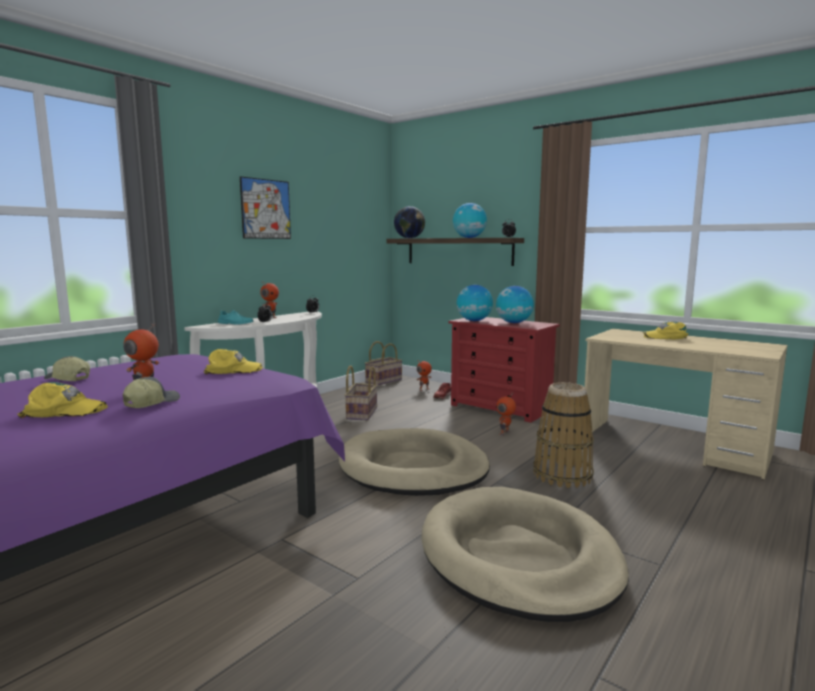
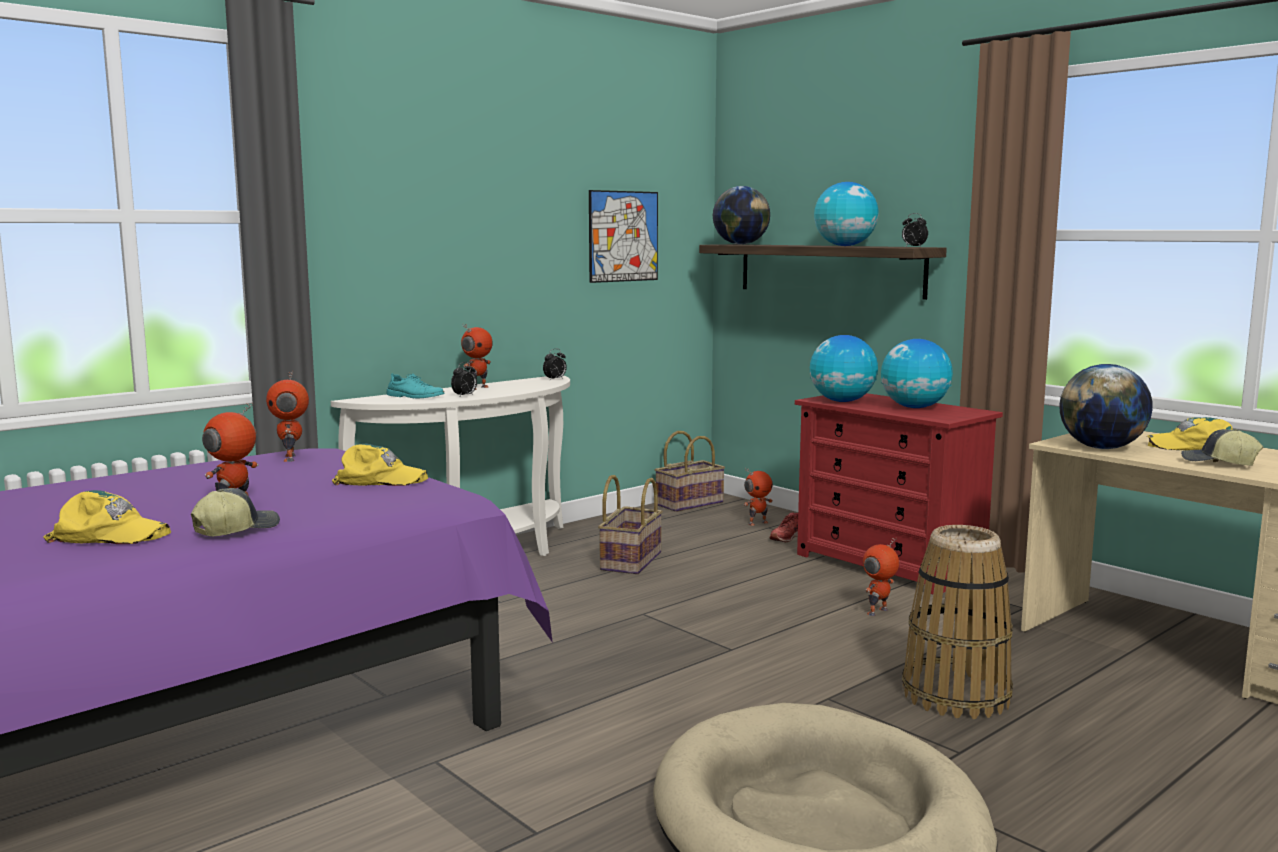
camera: 10 degrees right, 0 degrees up
cap [44,356,90,381] -> cap moved to [1181,429,1263,466]
picture [240,176,291,239] -> picture moved to [589,190,658,283]
beige dog bed [339,428,490,496] -> none
none -> toy robot [266,371,309,462]
none -> globe [1059,364,1153,449]

